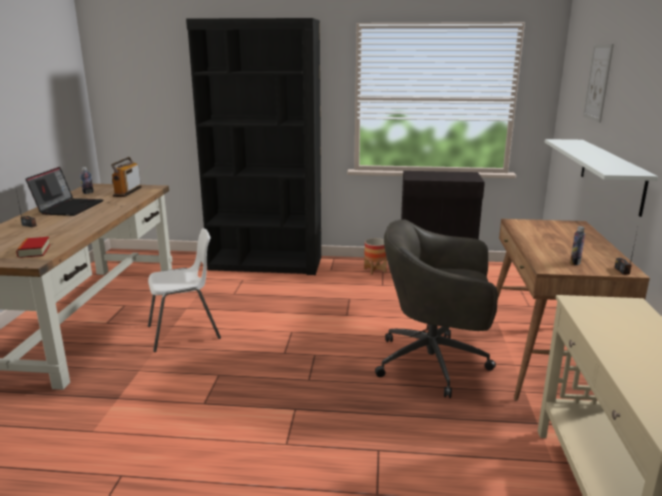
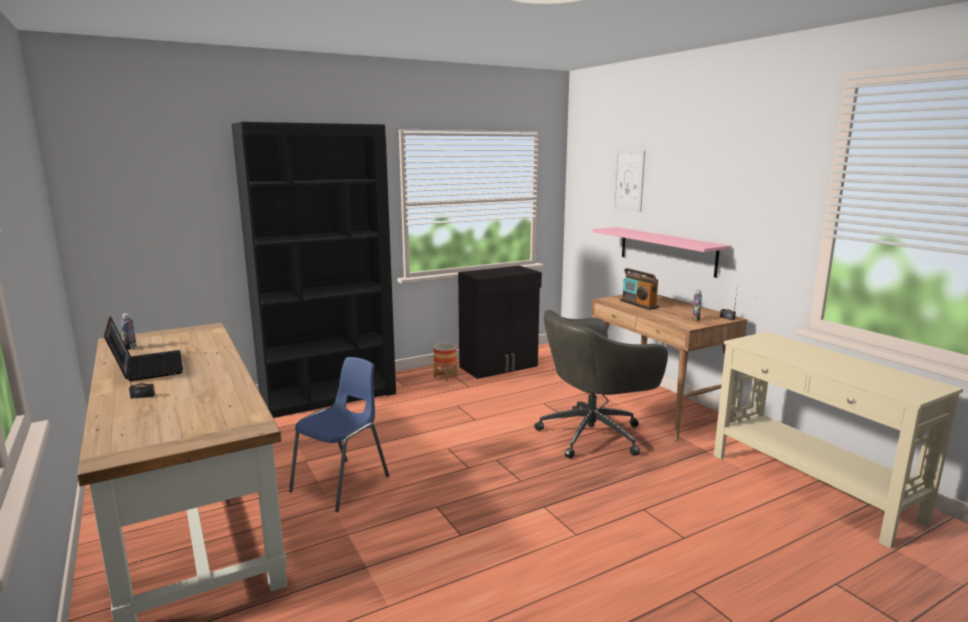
camera: 35 degrees left, 5 degrees down
book [16,237,50,258] -> none
radio [111,157,141,197] -> radio moved to [620,268,659,310]
white chair [148,228,221,352] -> blue chair [289,357,389,512]
white shelf [544,139,658,217] -> pink shelf [593,227,731,278]

